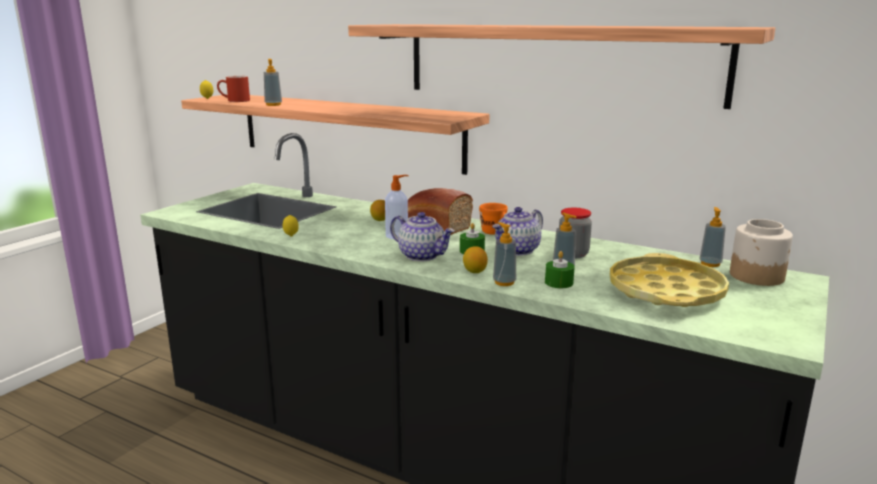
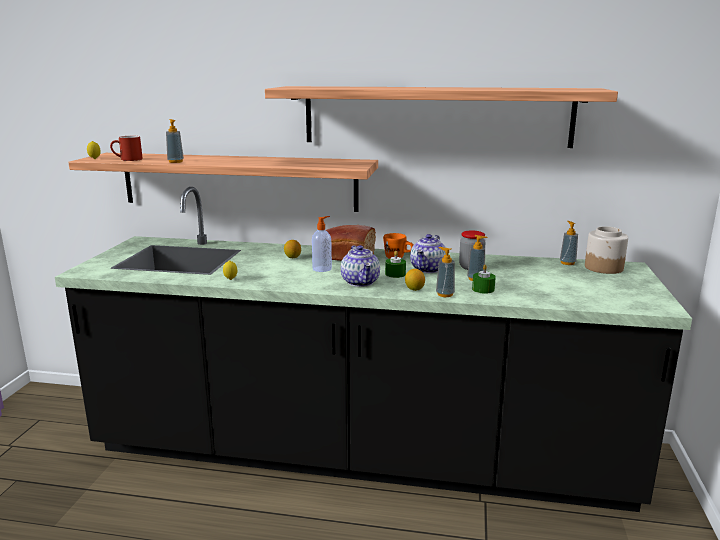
camera: 20 degrees left, 0 degrees up
teapot [390,212,455,261] -> teapot turned 60 degrees clockwise [341,245,380,287]
yellow tray [610,253,729,307] -> none

